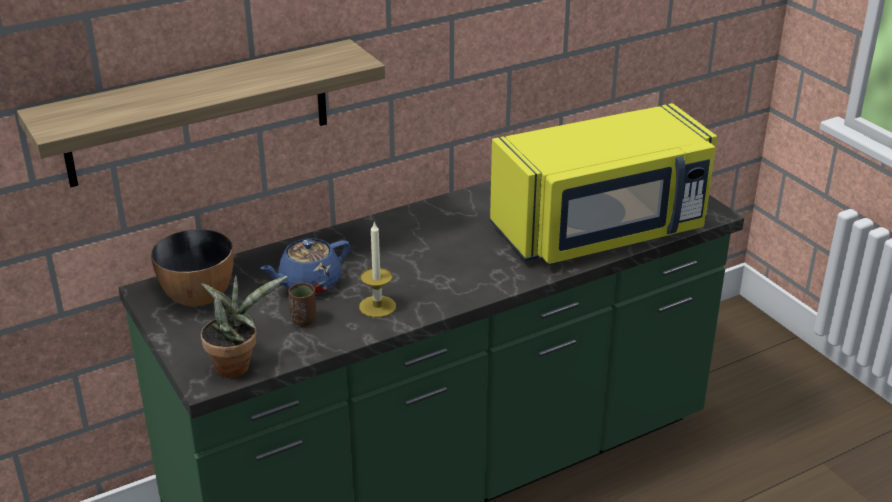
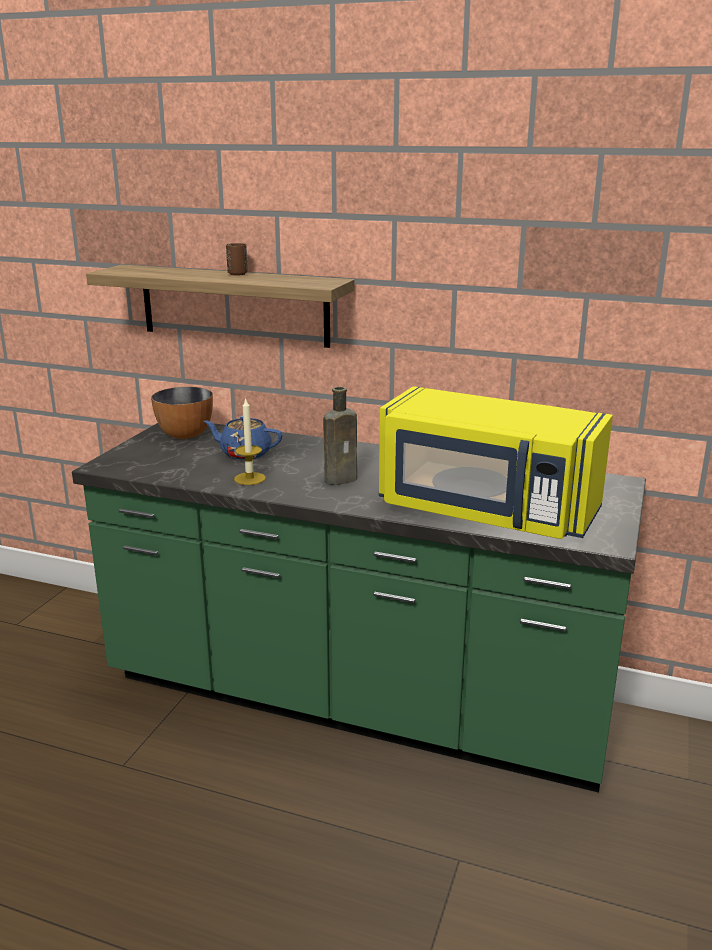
camera: 50 degrees right, 10 degrees down
potted plant [201,275,288,378] -> none
brown cup [288,283,317,326] -> brown cup moved to [226,243,248,276]
none -> brown bottle [323,387,357,485]

